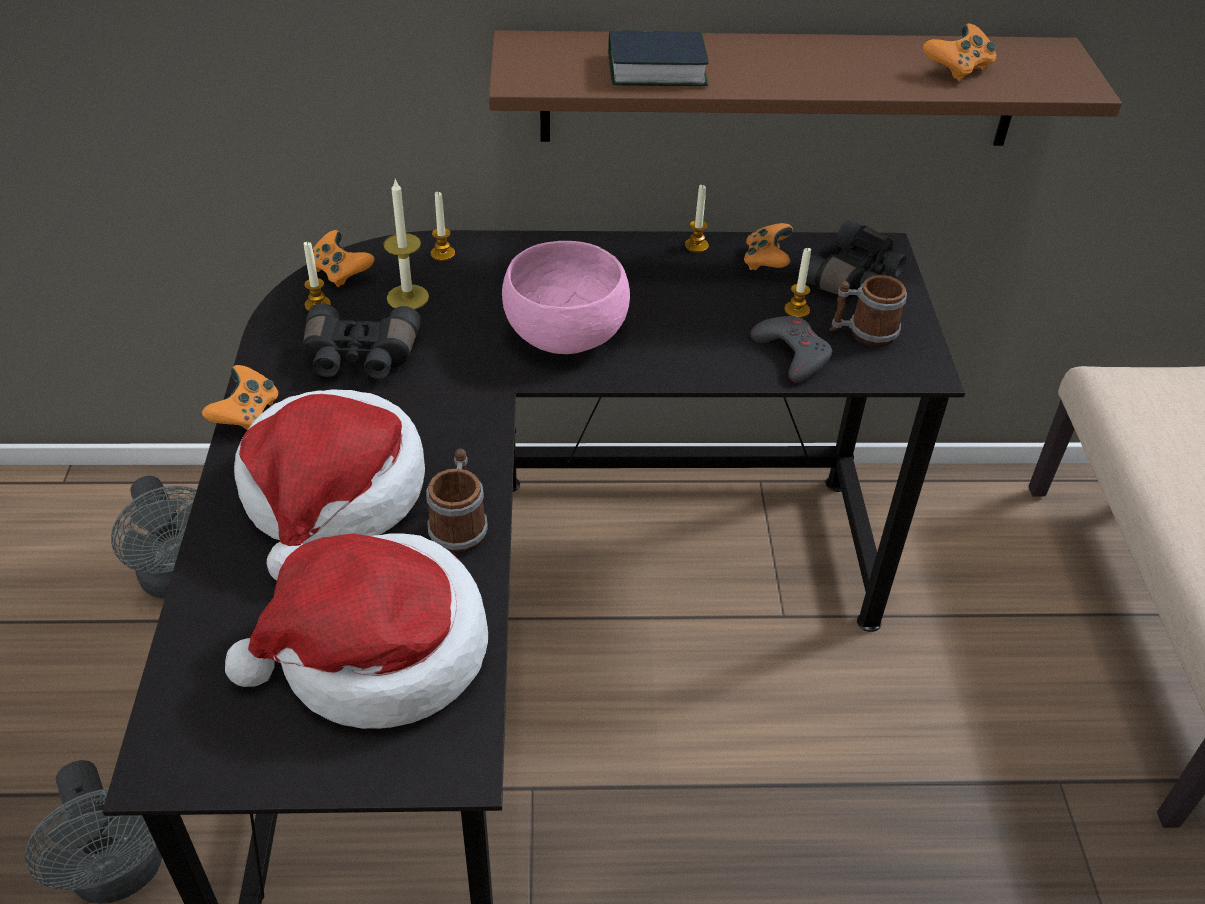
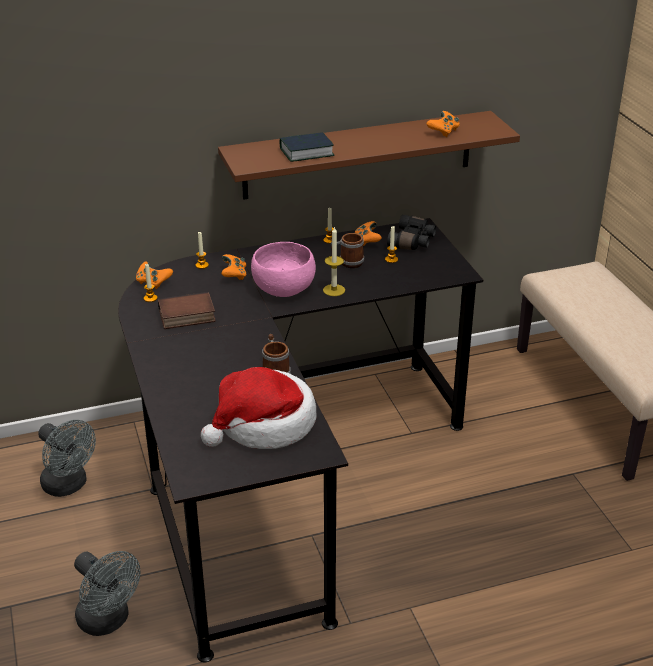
camera: 15 degrees left, 10 degrees down
orange game controller [202,365,278,430] -> orange game controller moved to [221,254,247,280]
hat [234,389,425,581] -> none
black binoculars [303,303,421,379] -> book [158,292,216,329]
candle [383,178,429,309] -> candle moved to [323,226,345,296]
grey game controller [750,316,832,383] -> none
mug [829,275,907,347] -> mug moved to [331,233,364,268]

